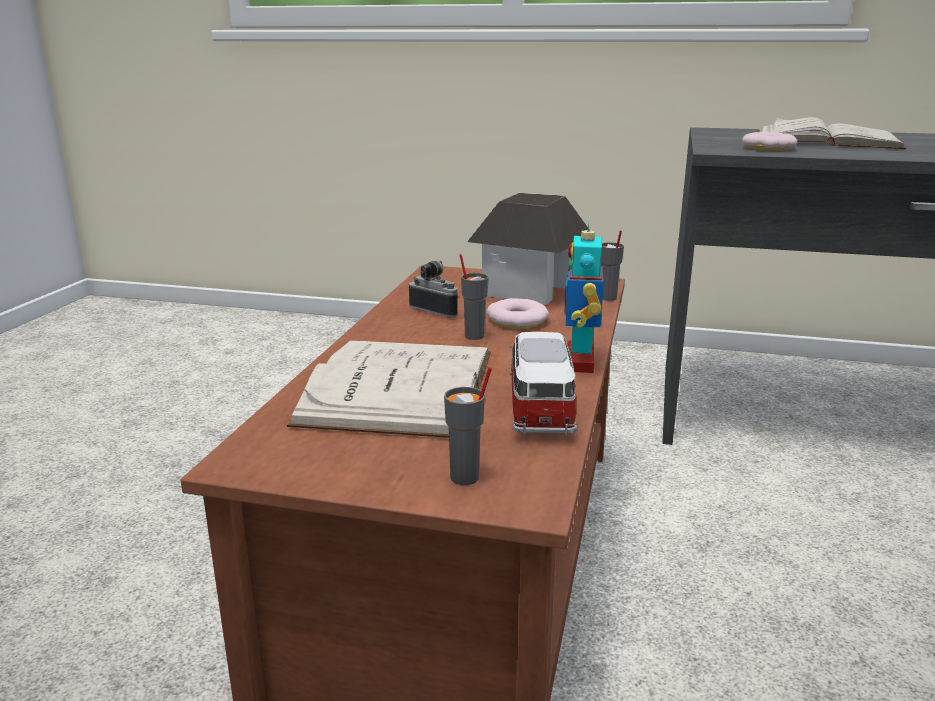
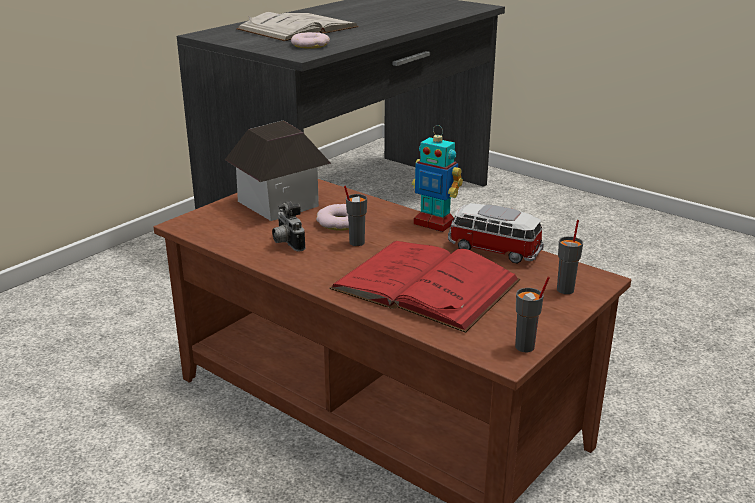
camera: 65 degrees left, 5 degrees up
white book [287,340,491,438] -> red book [330,241,520,333]
camera [409,260,459,318] -> camera turned 90 degrees counterclockwise [272,201,306,251]
grey cup [601,230,624,301] -> grey cup moved to [515,276,550,352]

